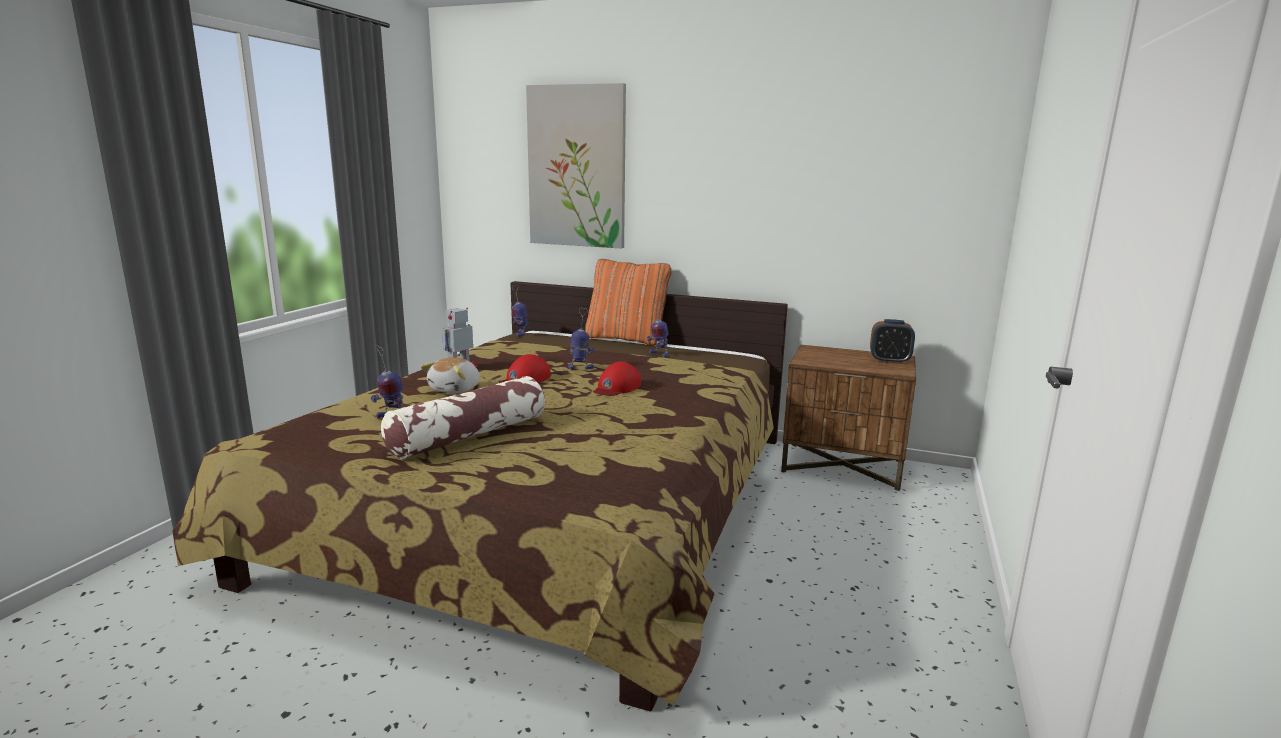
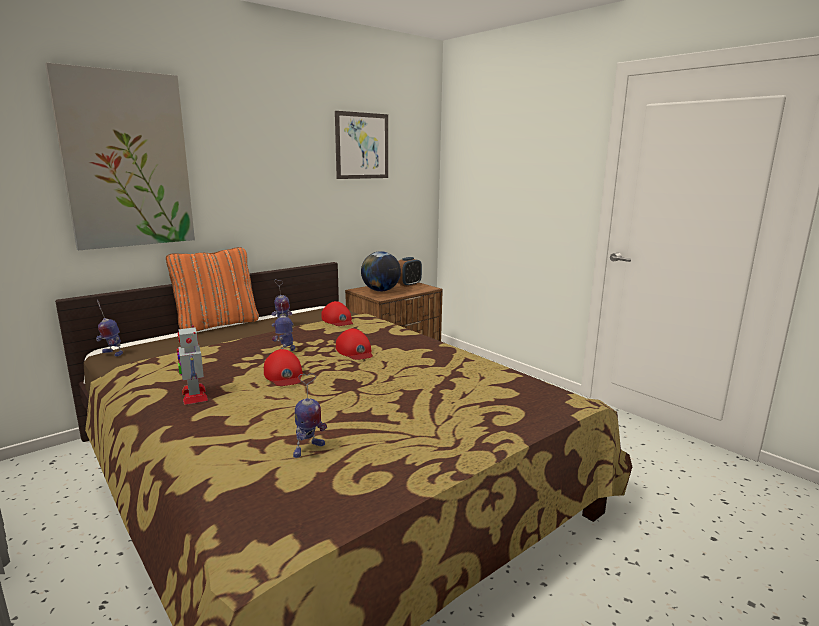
camera: 60 degrees left, 0 degrees up
pillow [381,376,545,459] -> none
plush toy [420,357,480,394] -> none
none -> red cap [321,301,353,326]
none -> picture [335,111,388,179]
none -> globe [361,251,401,292]

